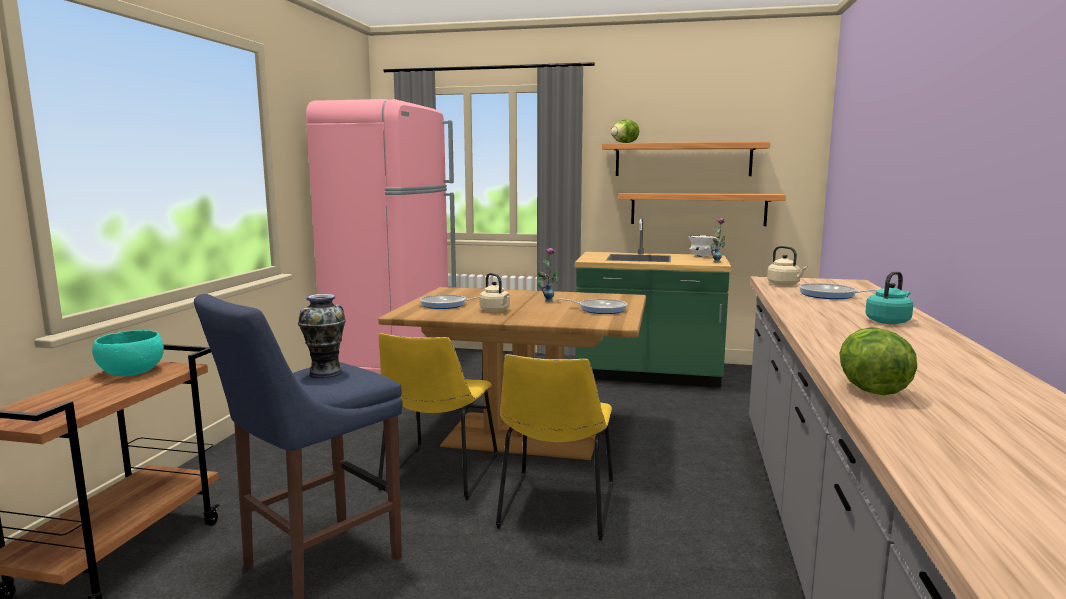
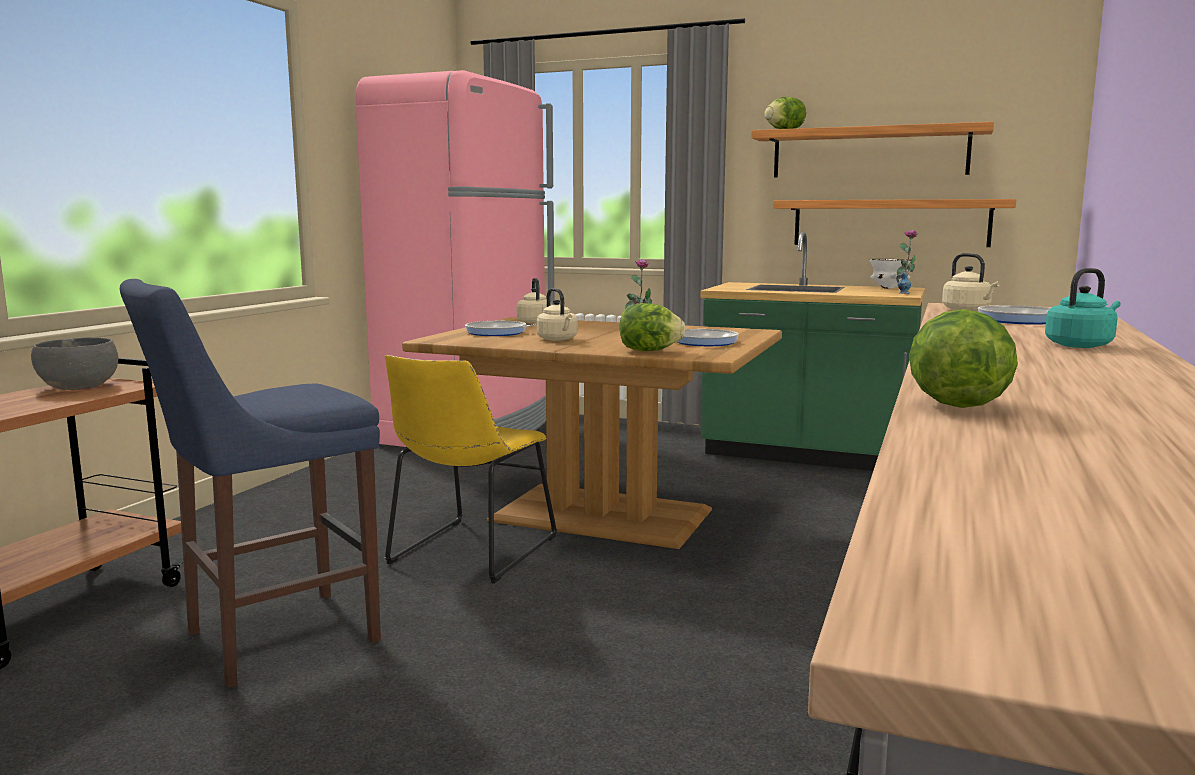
camera: 10 degrees right, 0 degrees up
turquoise bowl [92,330,164,376] -> grey bowl [31,337,118,390]
vase [298,294,346,378] -> none
yellow chair [496,354,613,540] -> none
none -> beige kettle [516,278,552,324]
none -> lettuce [620,303,686,351]

